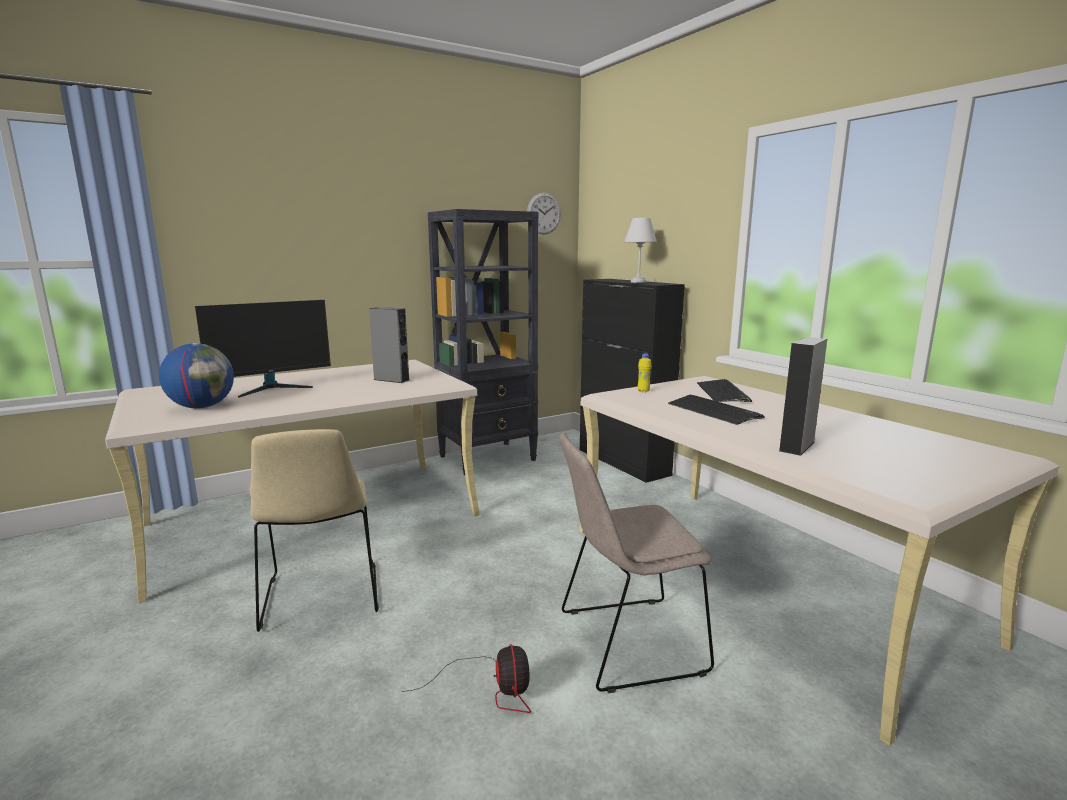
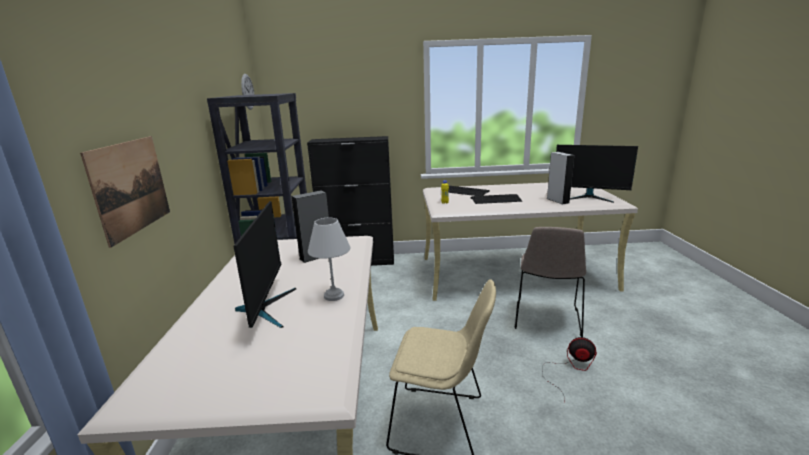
camera: 60 degrees left, 5 degrees up
globe [159,343,234,409] -> none
white table lamp [624,218,657,283] -> white table lamp moved to [308,218,350,301]
none -> picture [80,136,170,248]
none -> monitor [556,145,638,203]

